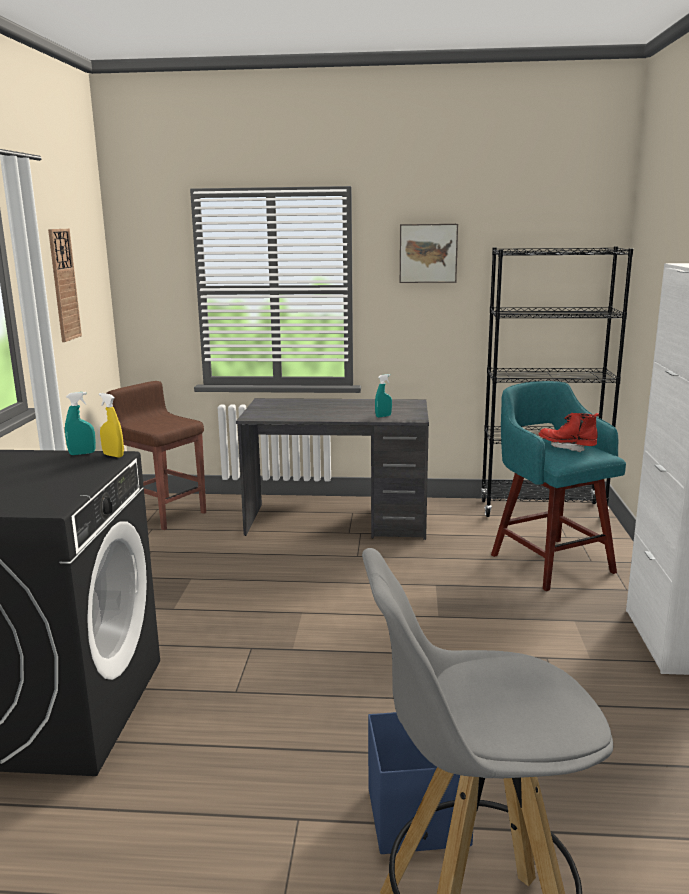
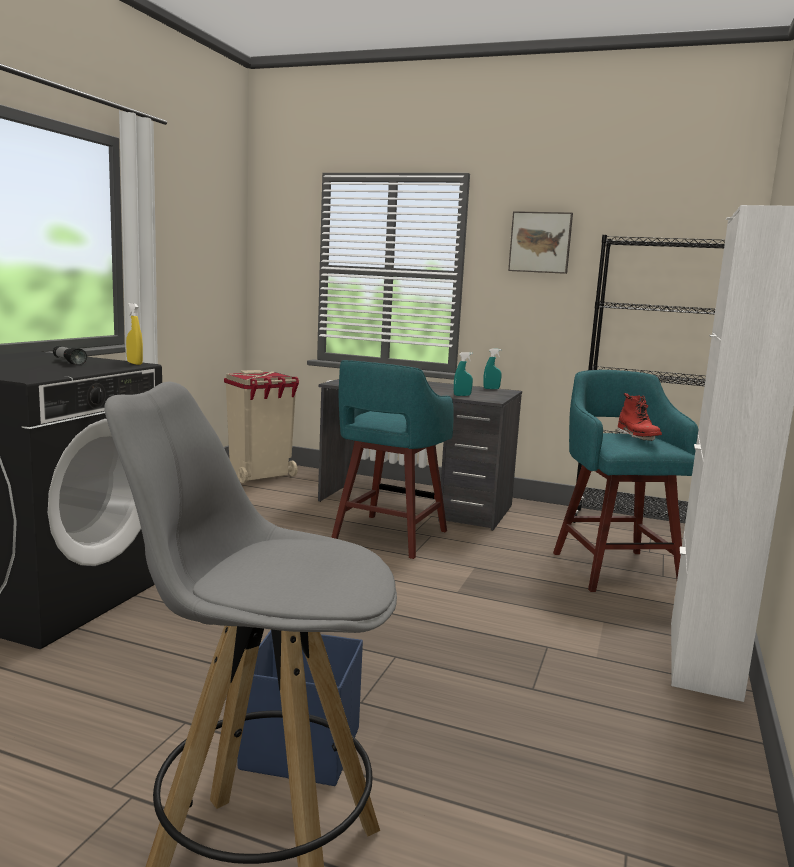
camera: 15 degrees right, 5 degrees down
wall clock [48,229,82,342] -> none
turquoise spray bottle [65,392,96,455] -> turquoise spray bottle moved to [483,349,502,389]
brown stool [106,381,206,530] -> beige trash can [224,370,299,483]
red boot [538,413,600,452] -> red boot turned 150 degrees counterclockwise [615,393,662,441]
none -> flashlight [53,346,87,366]
none -> turquoise stool [331,360,454,559]

